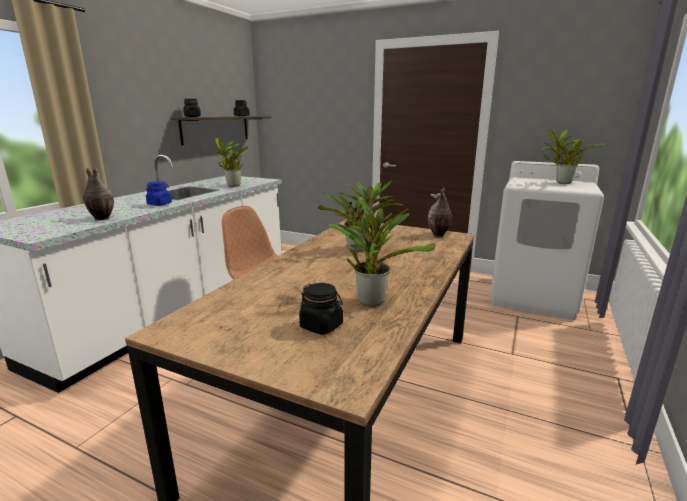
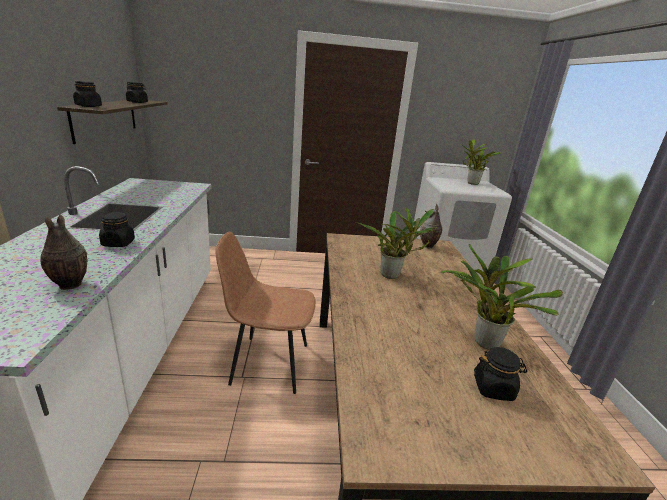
camera: 30 degrees left, 5 degrees up
blue jar [146,181,172,206] -> black jar [99,212,135,247]
potted plant [204,138,249,187] -> none

